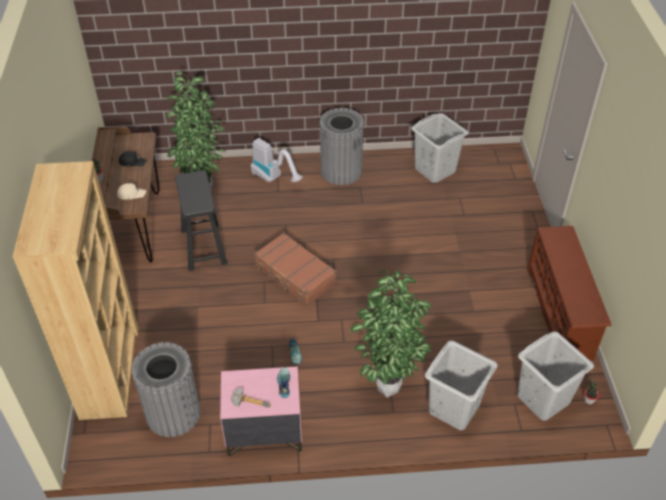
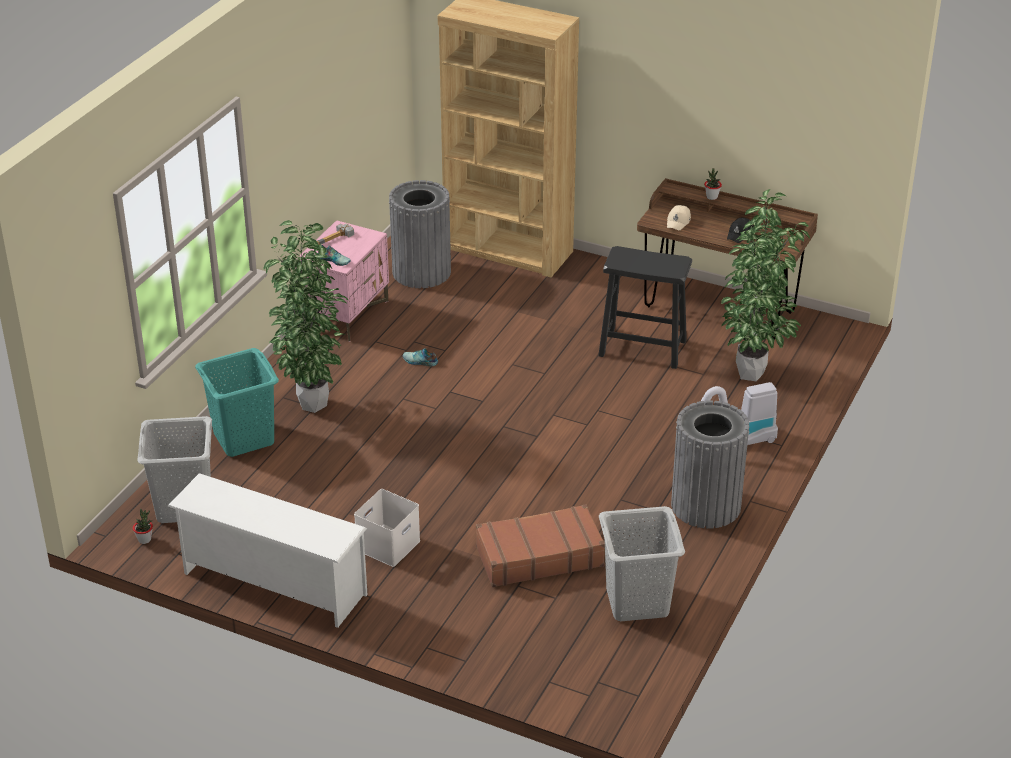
camera: 120 degrees right, 10 degrees down
brown suitcase [254,233,336,306] -> brown suitcase moved to [476,504,605,587]
grey laundry basket [425,341,498,430] -> turquoise laundry basket [195,348,279,457]
brown shoe rack [527,226,612,361] -> white shoe rack [168,473,368,628]
none -> white storage box [354,489,420,567]

